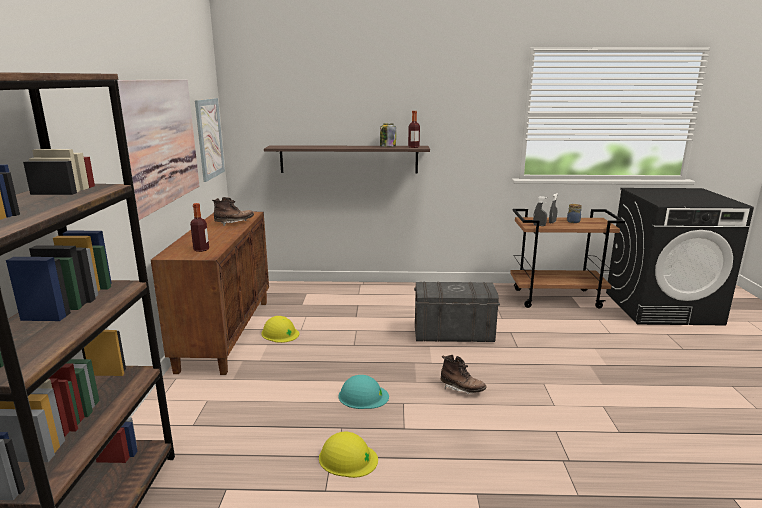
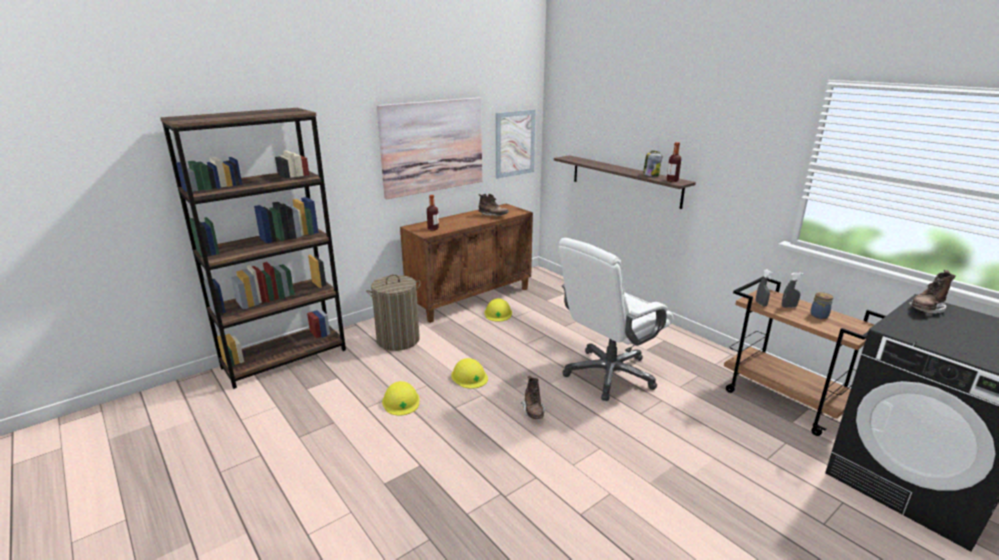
camera: 50 degrees right, 5 degrees up
turquoise hard hat [339,375,389,409] -> yellow hard hat [451,358,488,389]
grey storage box [414,281,500,342] -> white office chair [559,238,673,401]
none -> laundry basket [366,274,421,351]
none -> brown boot [909,270,956,314]

